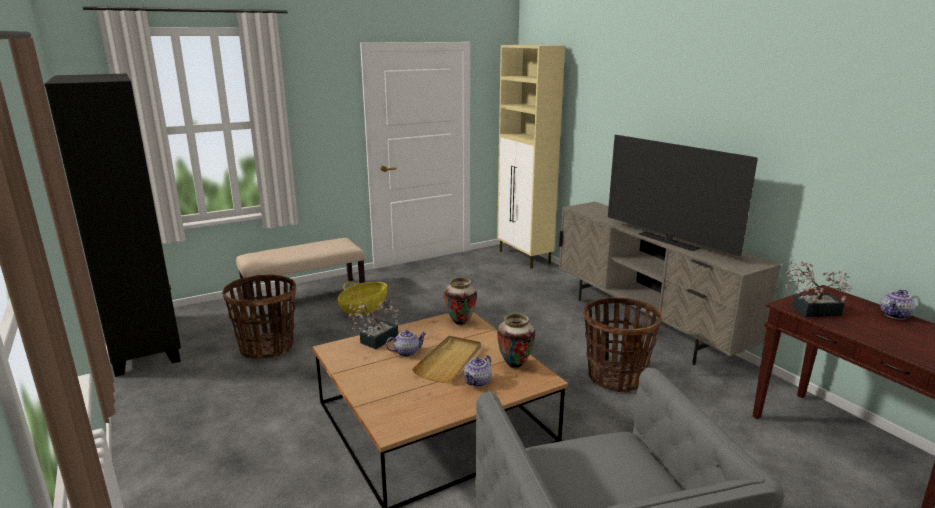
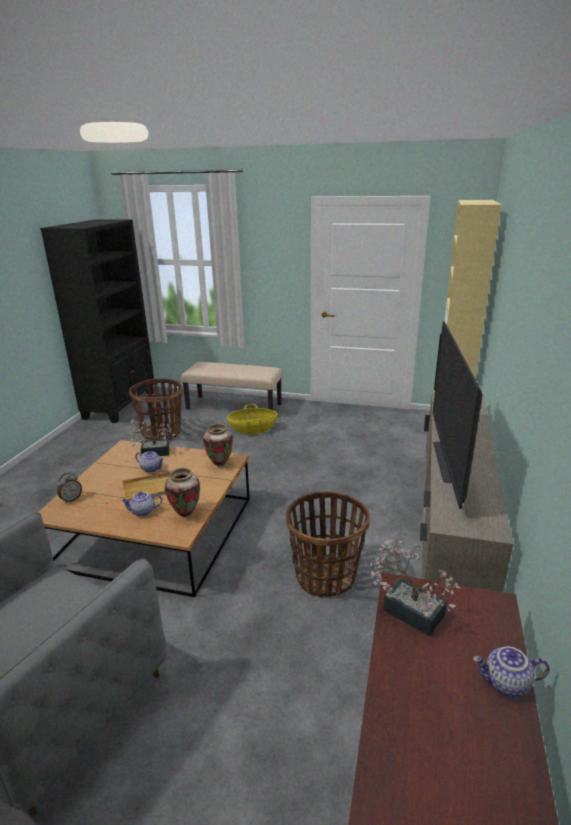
camera: 45 degrees right, 5 degrees up
none -> alarm clock [57,473,82,503]

